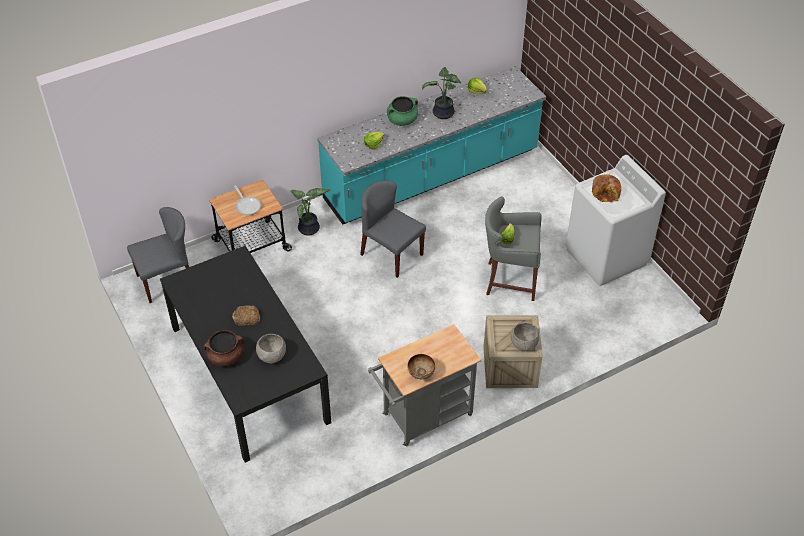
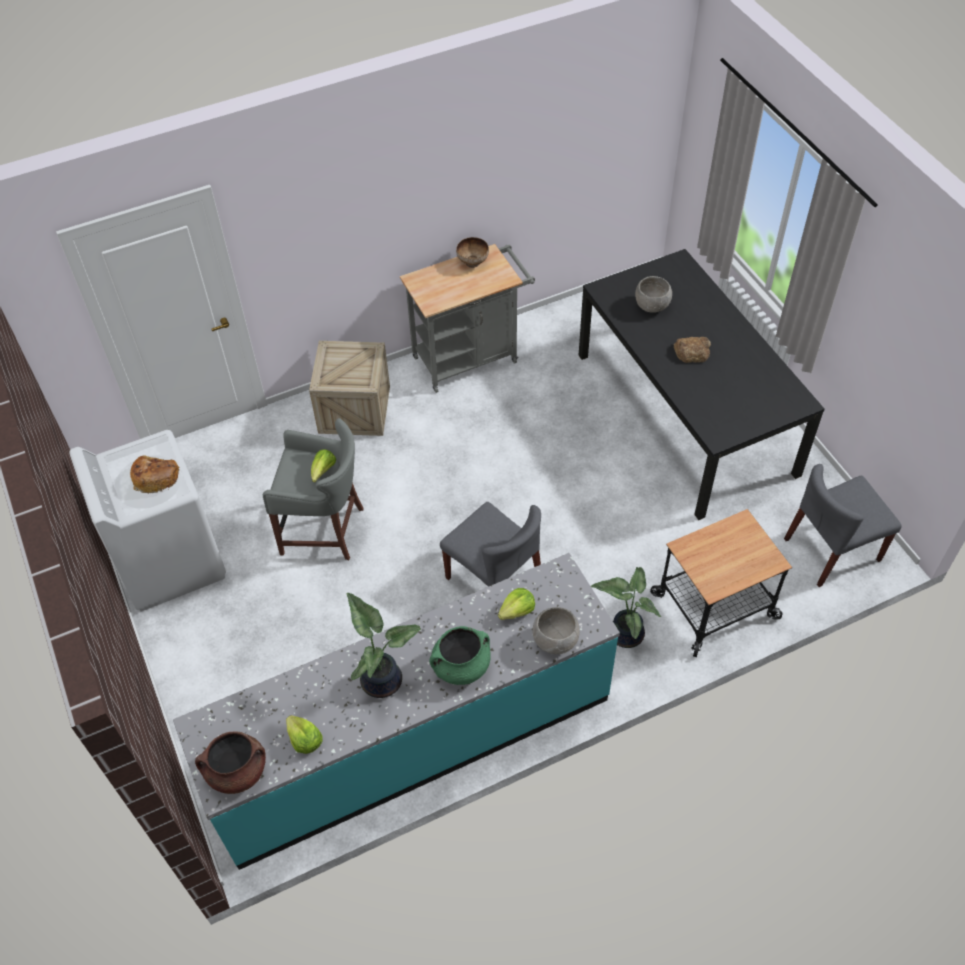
camera: 175 degrees left, 5 degrees up
brown cooking pot [203,330,245,366] -> brown cooking pot moved to [195,731,266,794]
frying pan [234,185,261,215] -> none
grey bowl [511,322,540,351] -> grey bowl moved to [533,607,580,654]

